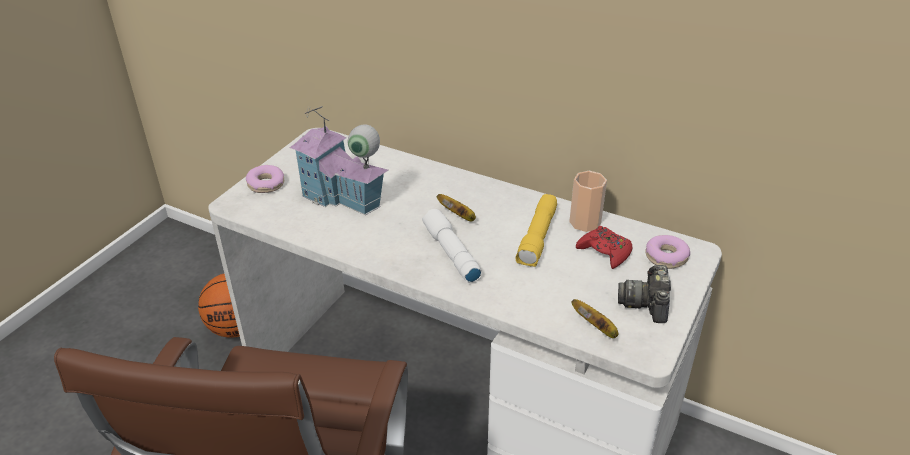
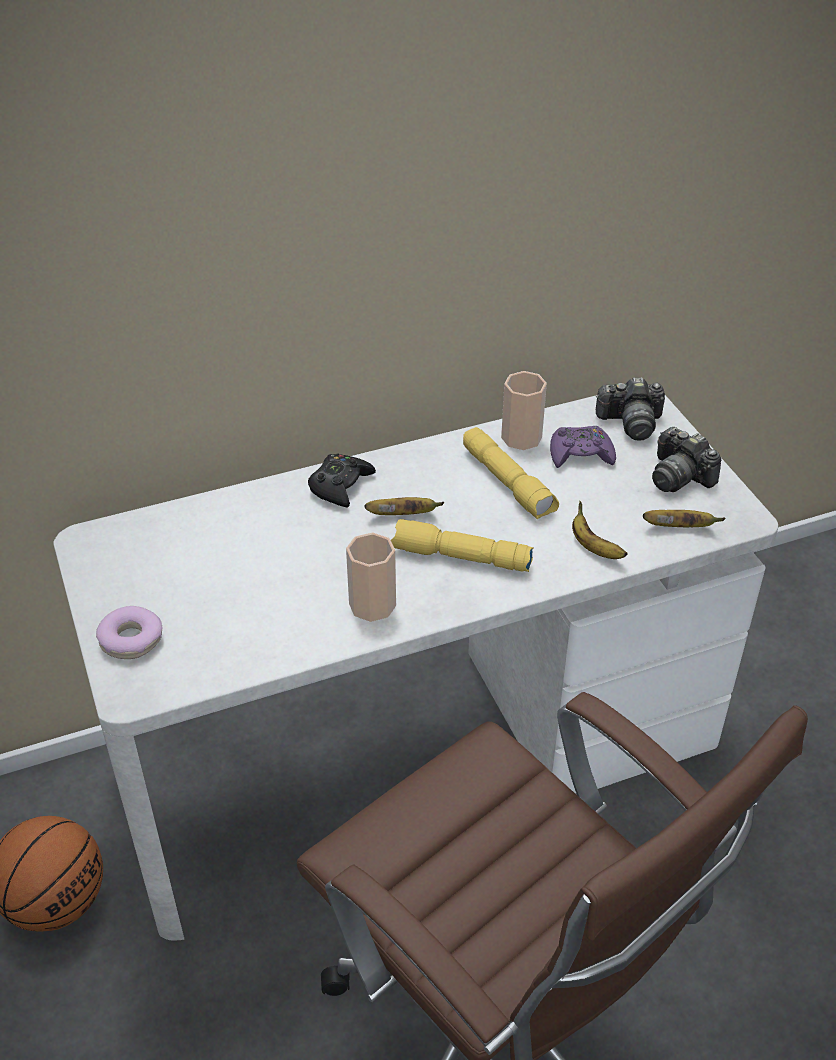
camera: 50 degrees left, 5 degrees up
toy house [289,106,388,215] -> none
white flashlight [422,209,481,283] -> yellow flashlight [391,519,534,572]
red game controller [576,226,632,269] -> purple game controller [550,426,616,468]
donut [645,235,690,269] -> camera [596,377,665,441]
none -> black game controller [308,453,376,507]
none -> cup [346,532,396,622]
none -> banana [572,501,628,559]

